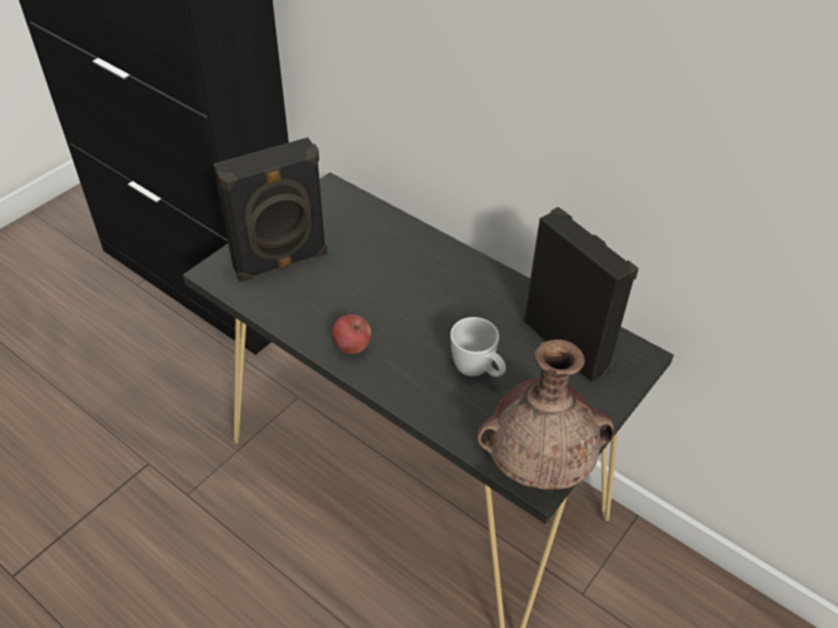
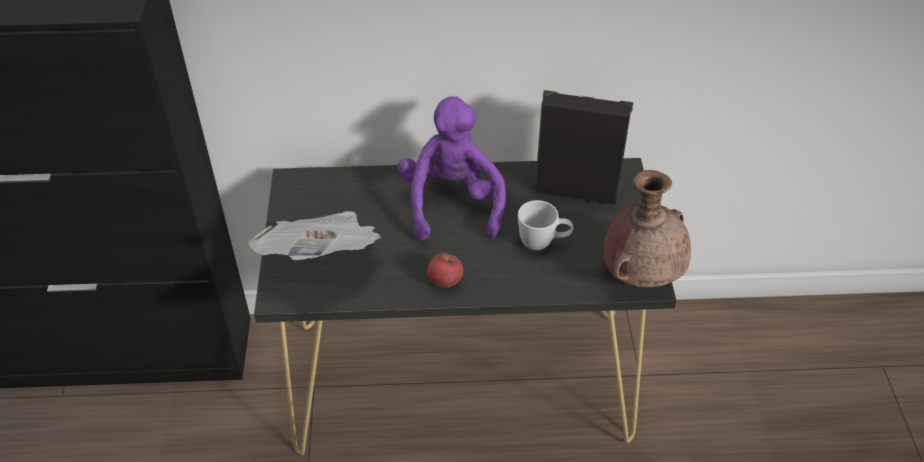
camera: 40 degrees left, 0 degrees up
black speaker [213,137,327,282] -> newspaper [248,211,382,260]
none -> purple plush toy [397,96,506,241]

